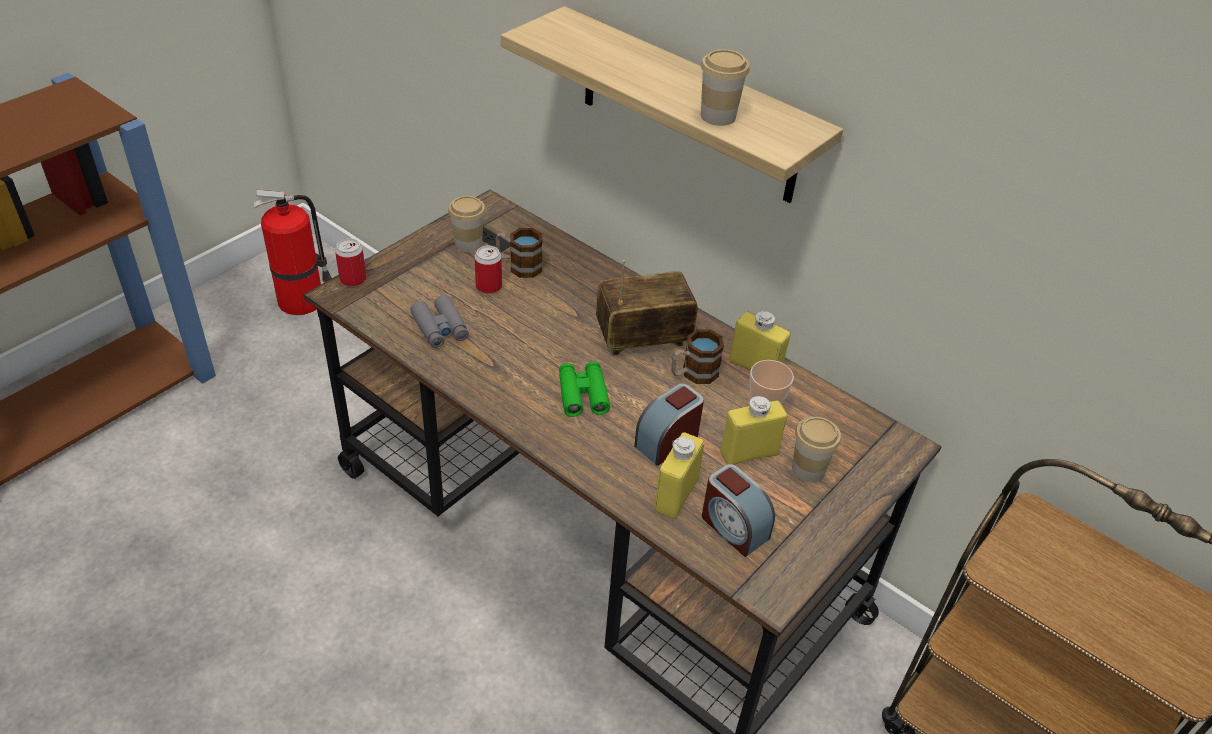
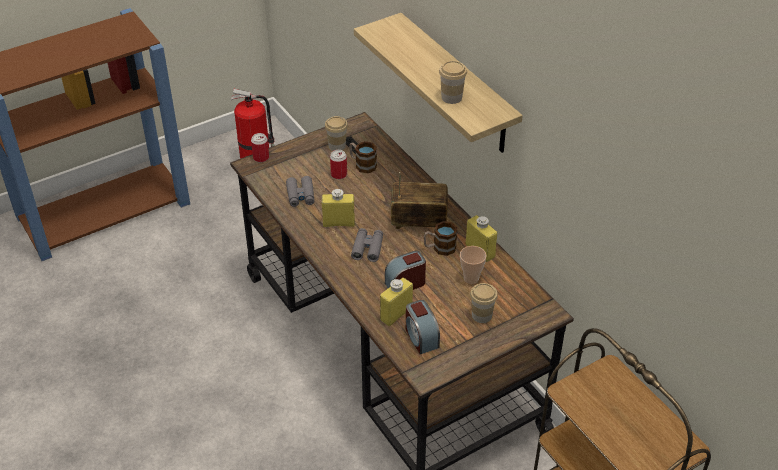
camera: 20 degrees right, 0 degrees up
green binoculars [559,361,610,417] -> grey binoculars [351,228,383,262]
yellow bottle [720,396,788,465] -> yellow bottle moved to [322,189,355,227]

